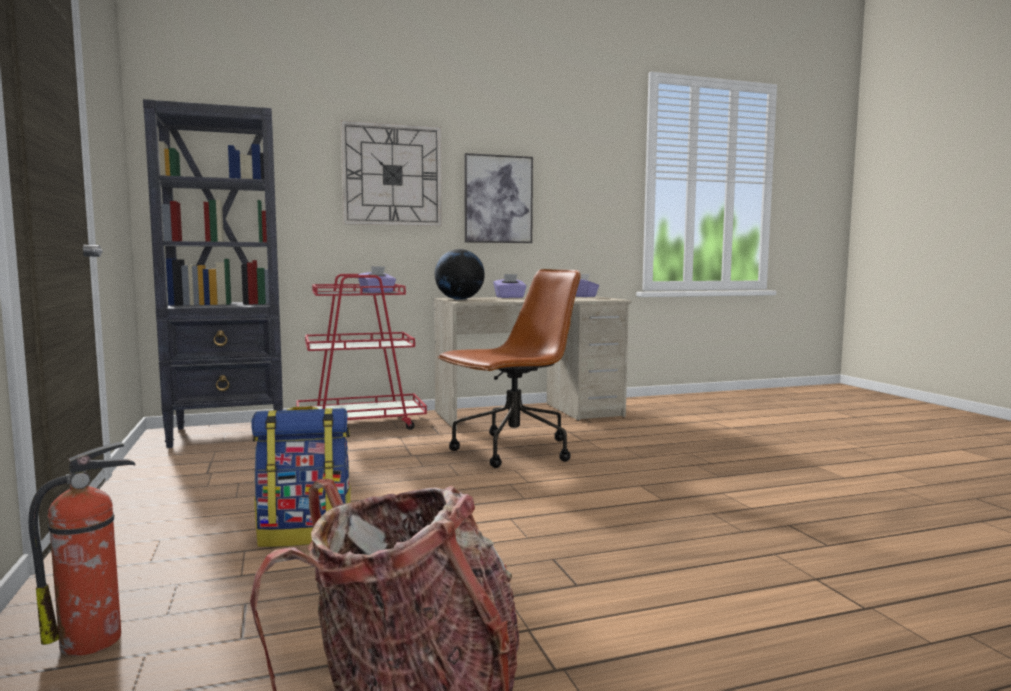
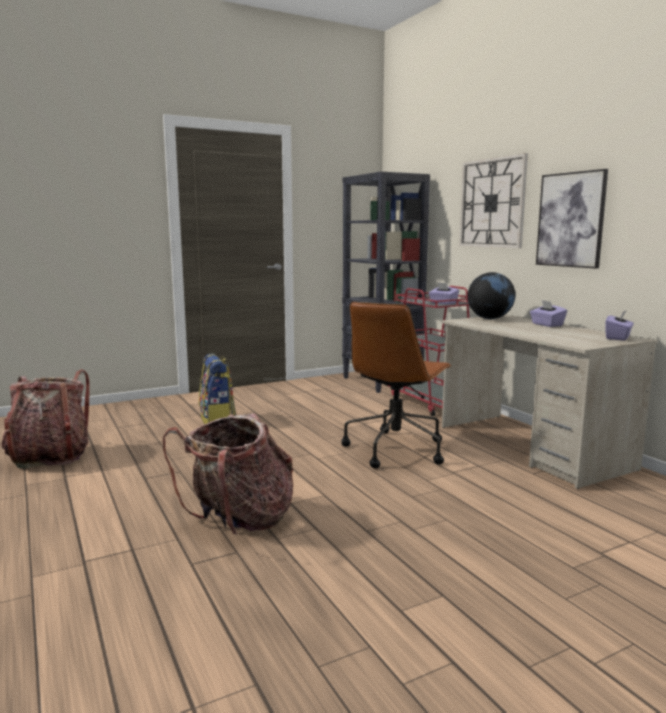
camera: 80 degrees right, 5 degrees up
fire extinguisher [29,442,135,656] -> none
brown office chair [438,269,581,468] -> brown office chair turned 75 degrees clockwise [341,302,452,469]
none -> backpack [163,413,293,536]

